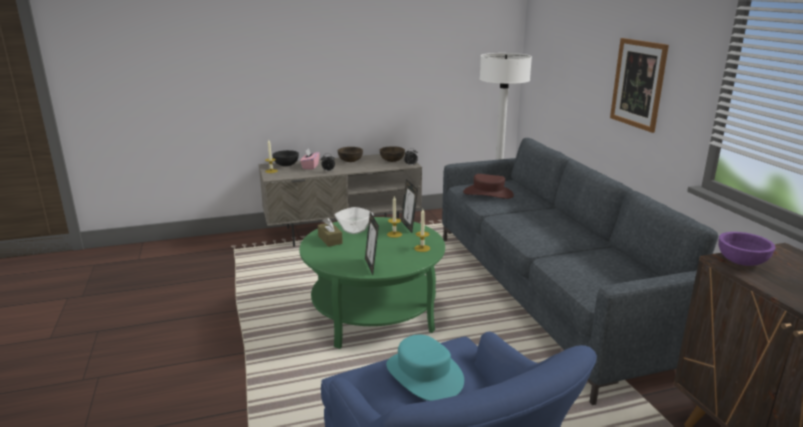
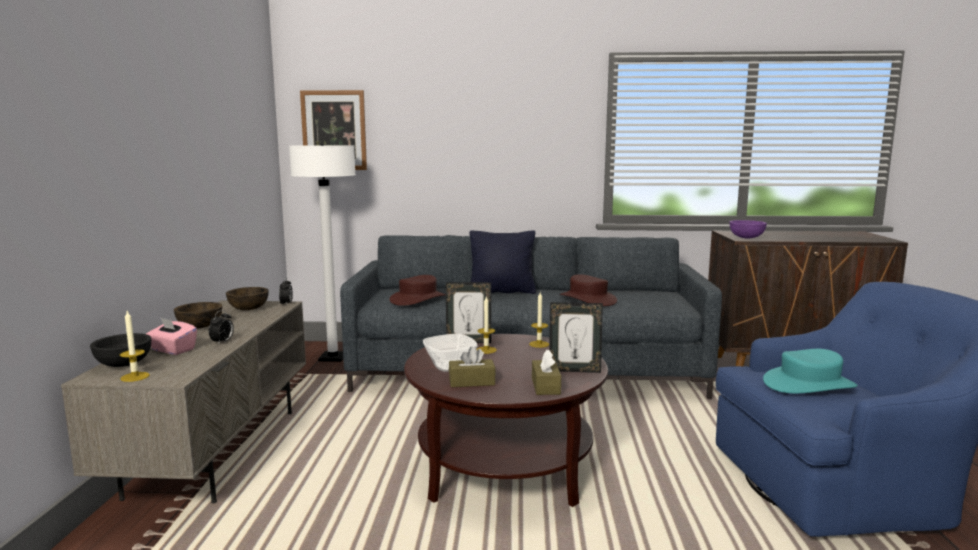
camera: 70 degrees left, 10 degrees down
green coffee table [299,217,445,349] -> brown coffee table [404,334,608,507]
picture [610,38,669,133] -> picture moved to [300,90,367,170]
none -> black pillow [469,230,536,294]
none -> brown tissue box [532,349,561,395]
none -> brown hat [560,274,617,306]

